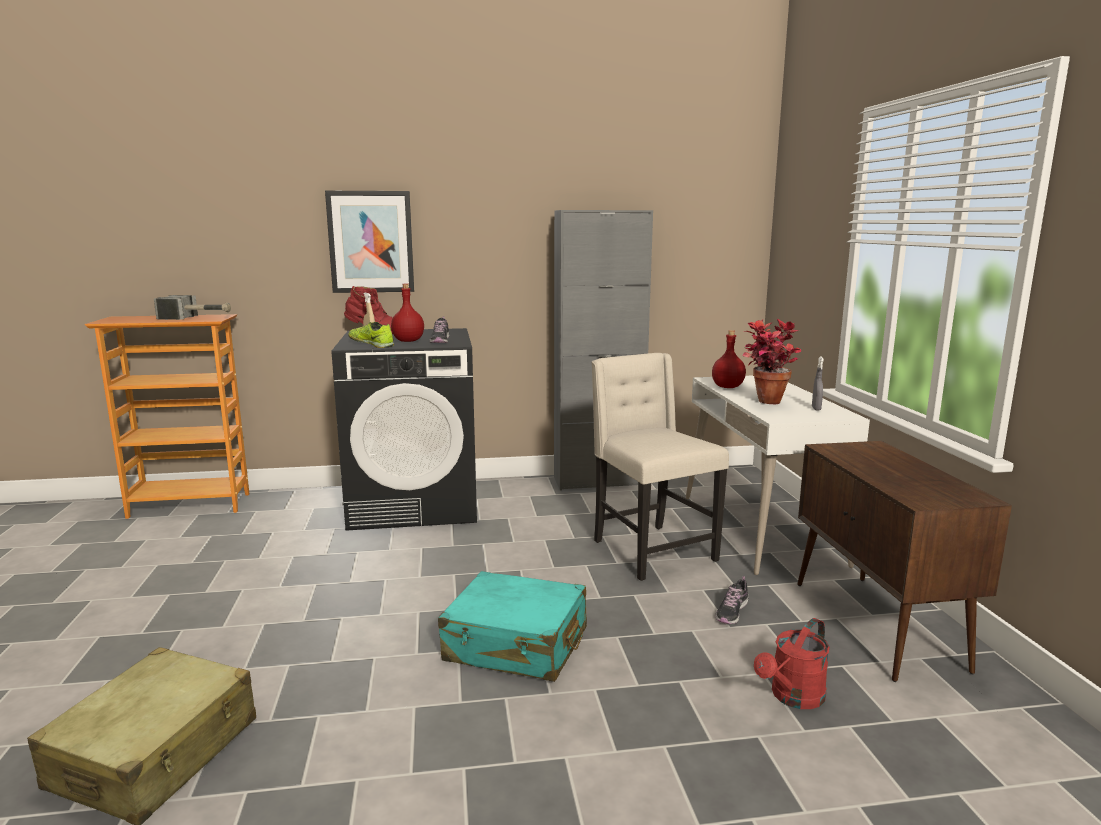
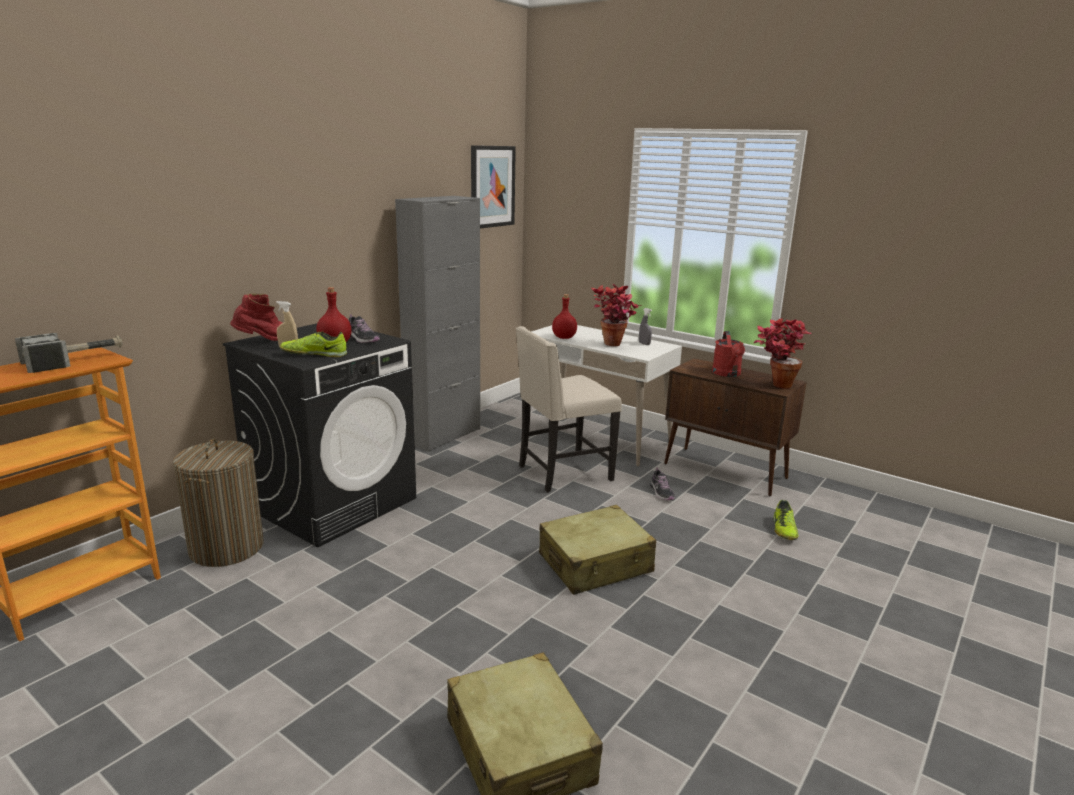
camera: 45 degrees left, 5 degrees up
picture [325,191,414,293] -> picture moved to [471,145,516,228]
turquoise suitcase [438,571,587,682] -> beige suitcase [539,505,656,595]
beige chair [591,353,729,581] -> beige chair turned 45 degrees counterclockwise [516,326,622,492]
red watering can [754,618,830,709] -> red watering can moved to [712,331,745,377]
none -> laundry basket [173,438,264,567]
none -> potted plant [754,318,812,389]
none -> shoe [773,500,798,540]

